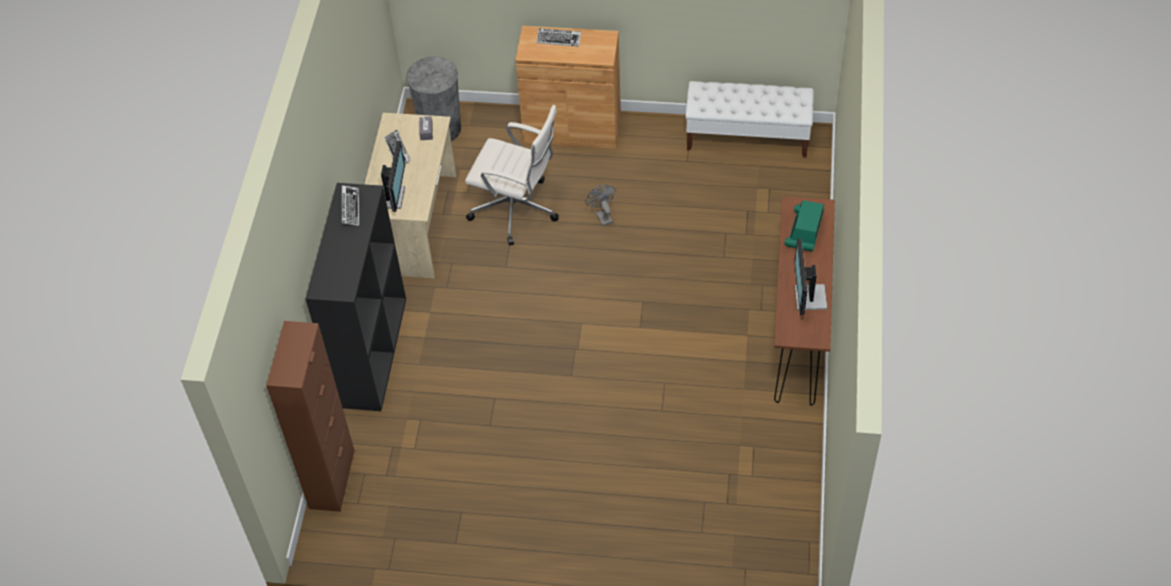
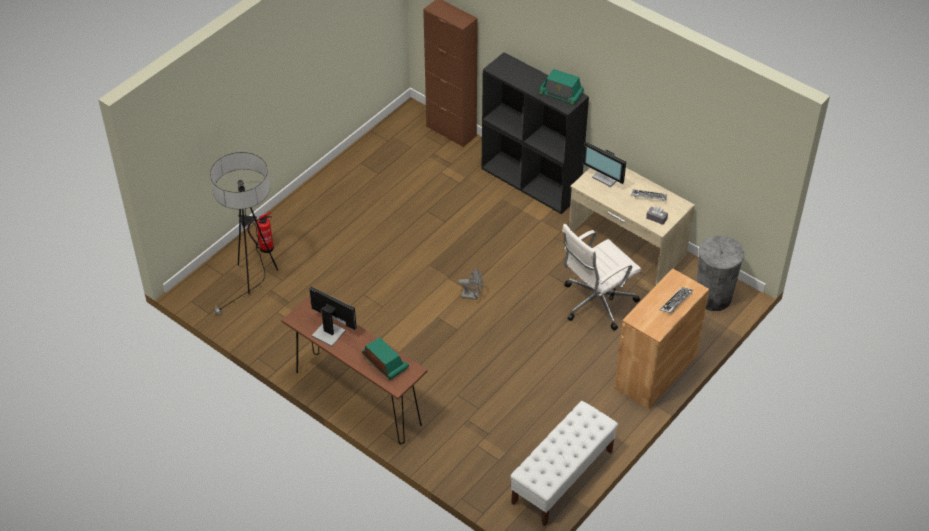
camera: 120 degrees right, 5 degrees down
keyboard [341,185,359,226] -> radio [538,69,584,105]
grey fan [585,185,616,226] -> grey fan moved to [458,268,484,300]
none -> floor lamp [210,152,278,315]
none -> fire extinguisher [247,212,274,253]

